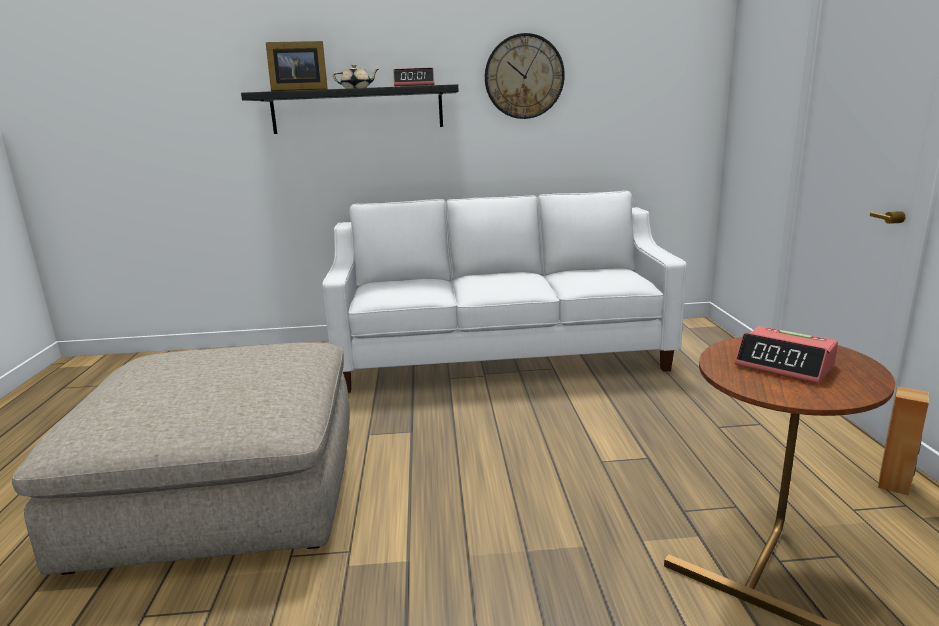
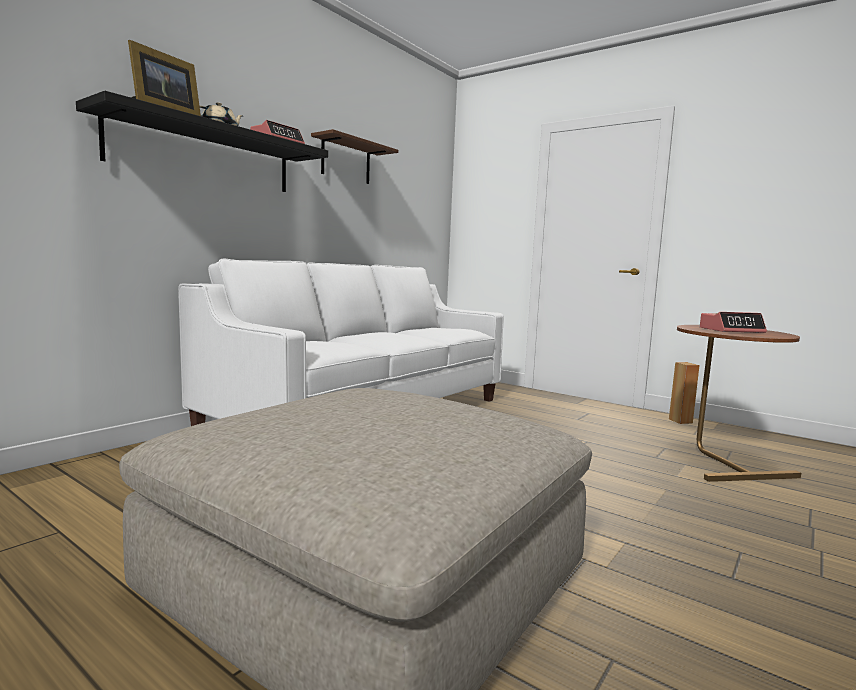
camera: 50 degrees left, 10 degrees down
wall clock [485,33,565,119] -> brown shelf [311,129,398,184]

